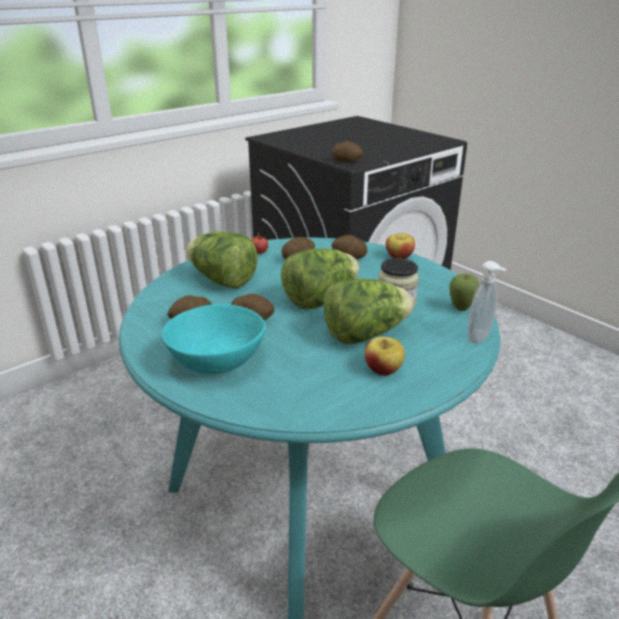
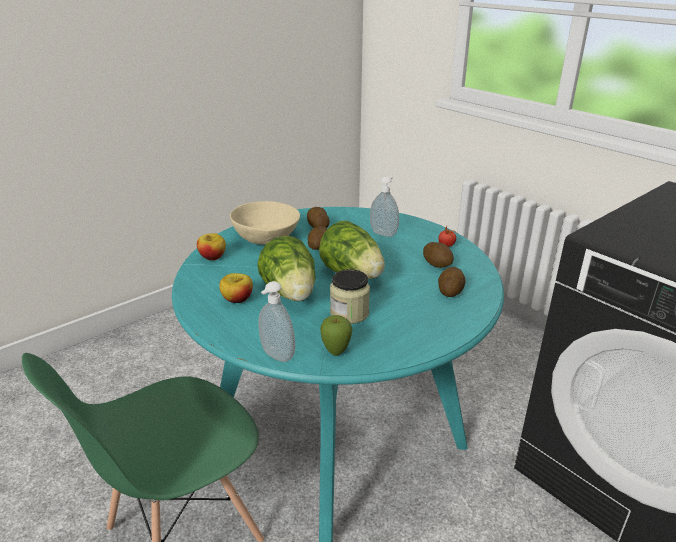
camera: 90 degrees right, 0 degrees up
turquoise bowl [162,304,266,374] -> beige bowl [230,201,300,245]
lettuce [186,231,258,289] -> soap dispenser [370,176,399,237]
potato [332,141,363,163] -> none
apple [386,233,415,259] -> apple moved to [197,233,226,260]

